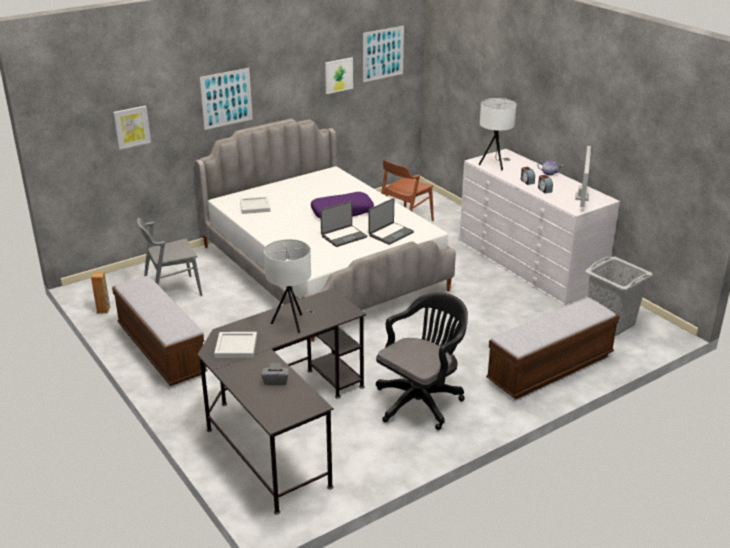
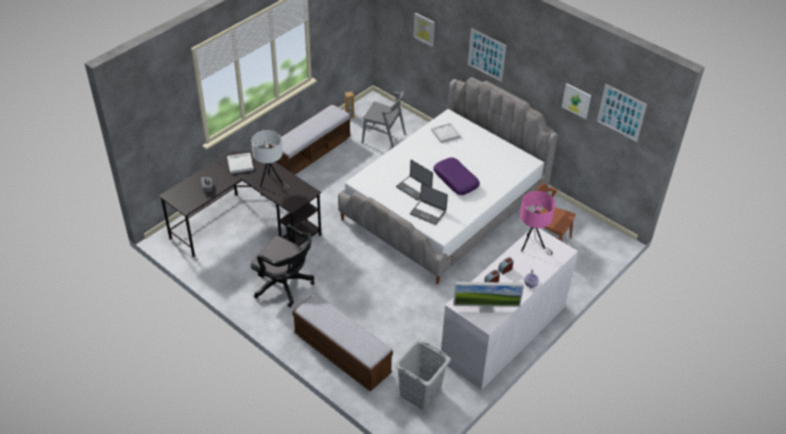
camera: 75 degrees right, 15 degrees up
grey chair [137,218,202,296] -> grey chair turned 150 degrees clockwise [362,91,406,148]
white table lamp [479,98,516,171] -> pink table lamp [520,191,555,255]

